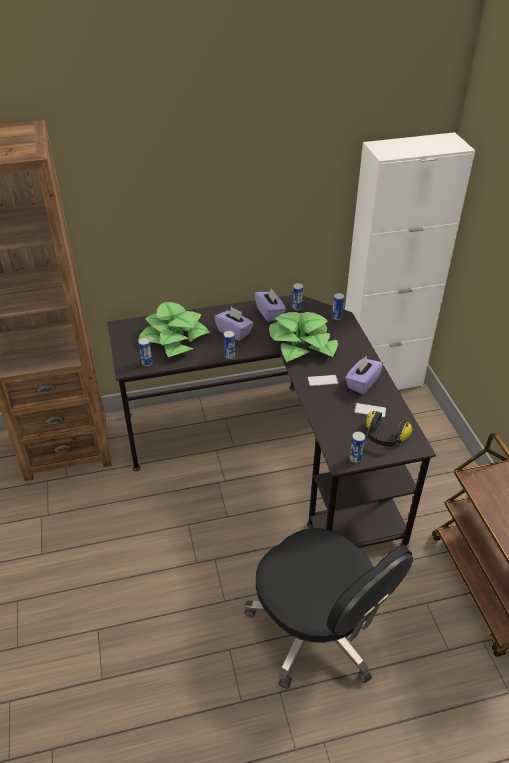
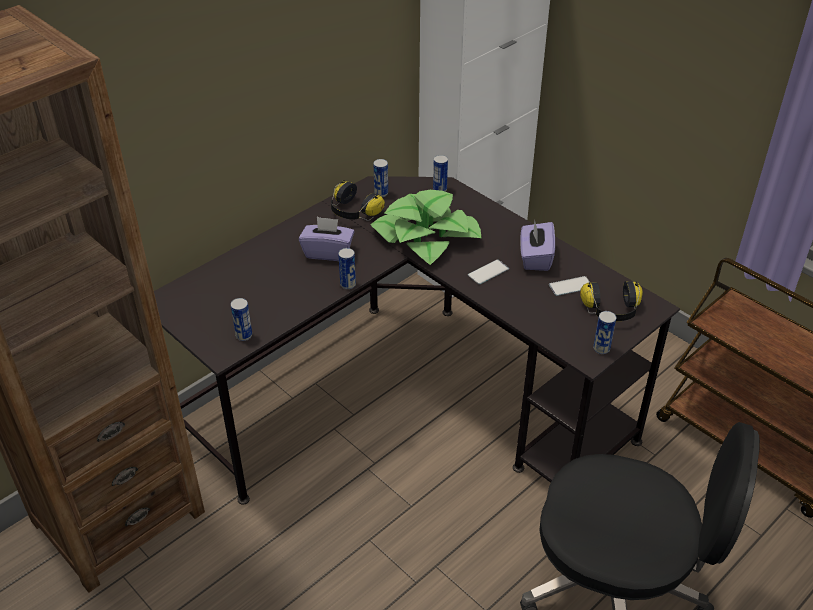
camera: 30 degrees left, 0 degrees up
potted plant [138,302,211,357] -> none
purple tissue box [254,287,286,322] -> headphones [331,180,385,221]

